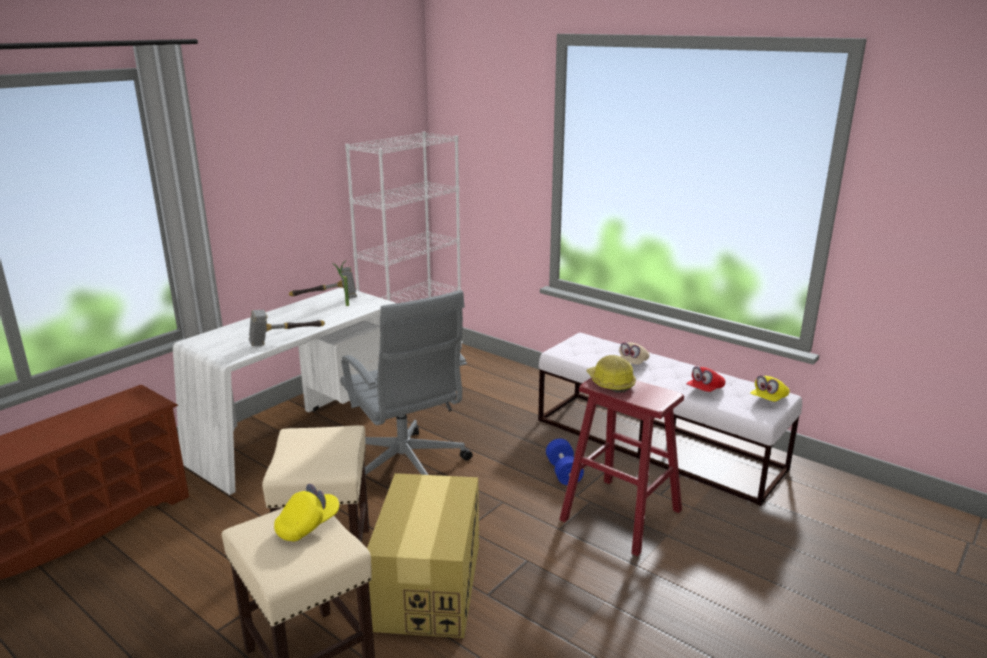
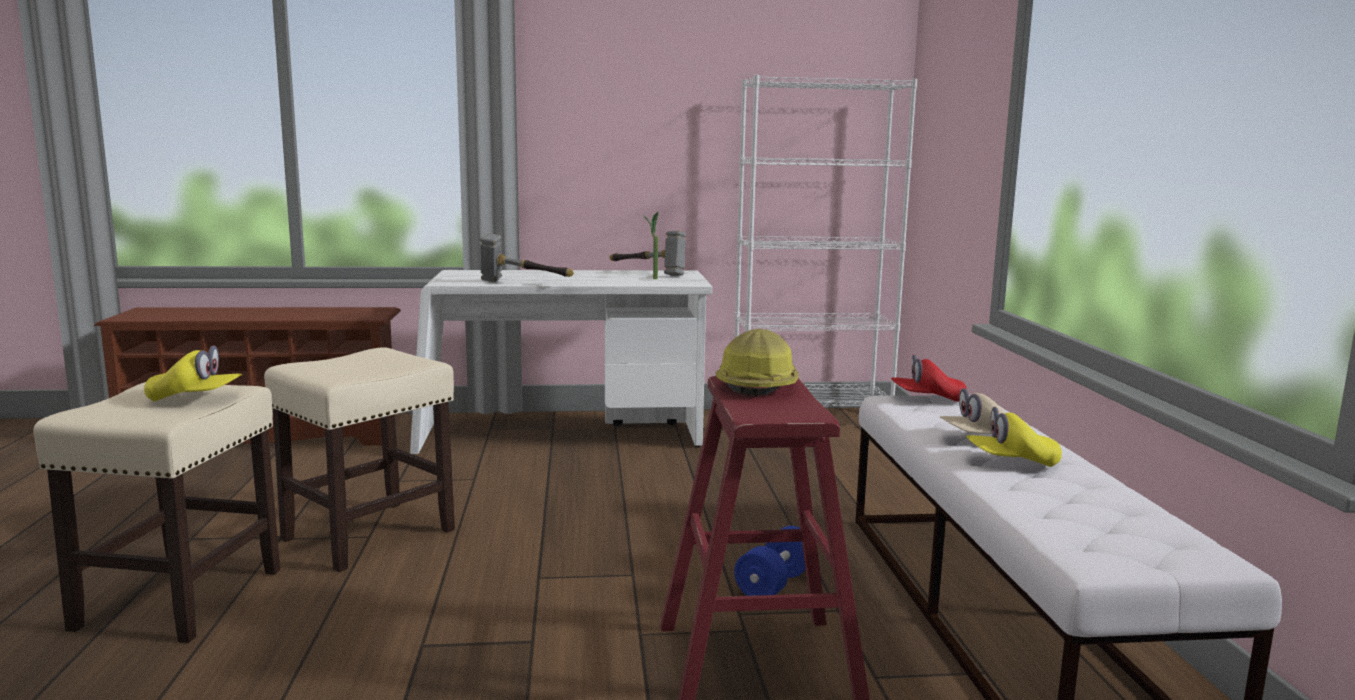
camera: 45 degrees right, 10 degrees down
grey office chair [340,290,473,475] -> none
cardboard box [367,473,479,638] -> none
red cap [686,366,725,392] -> red cap moved to [891,354,967,402]
yellow cap [750,375,790,402] -> yellow cap moved to [966,407,1062,467]

